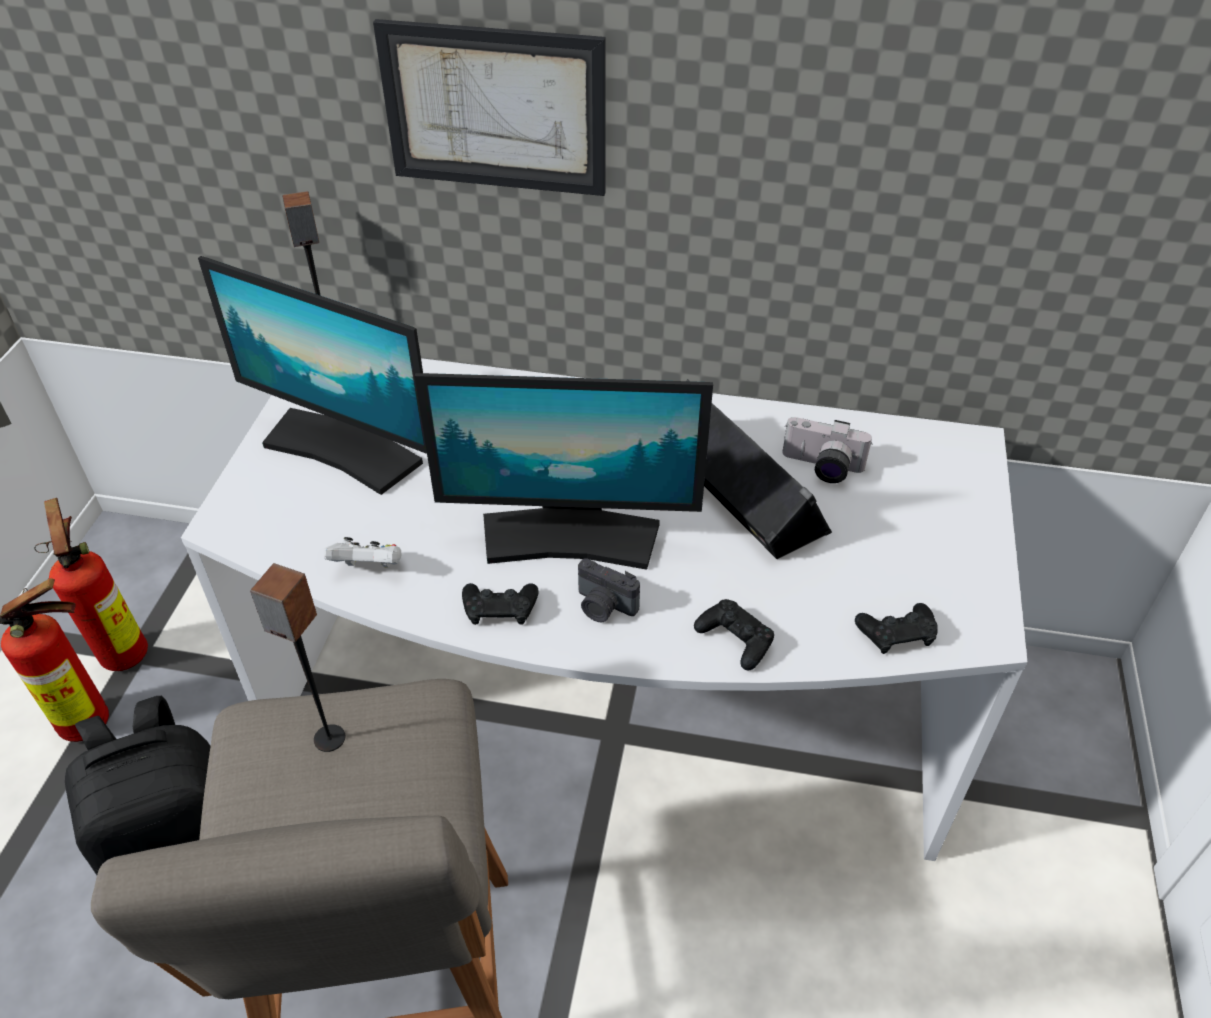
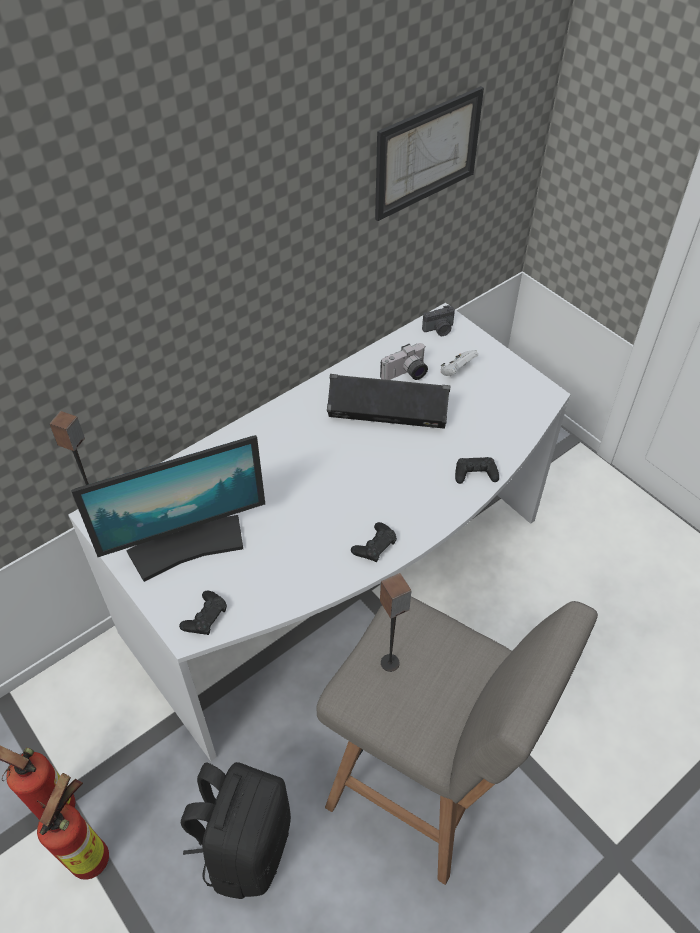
camera: 50 degrees left, 5 degrees up
white game controller [324,537,402,568] -> white game controller moved to [440,350,478,376]
picture [373,19,606,196] -> picture moved to [375,86,484,221]
monitor [415,373,713,570] -> none
camera [578,558,640,622] -> camera moved to [422,305,455,336]
black game controller [855,603,938,654] -> black game controller moved to [179,590,227,635]

